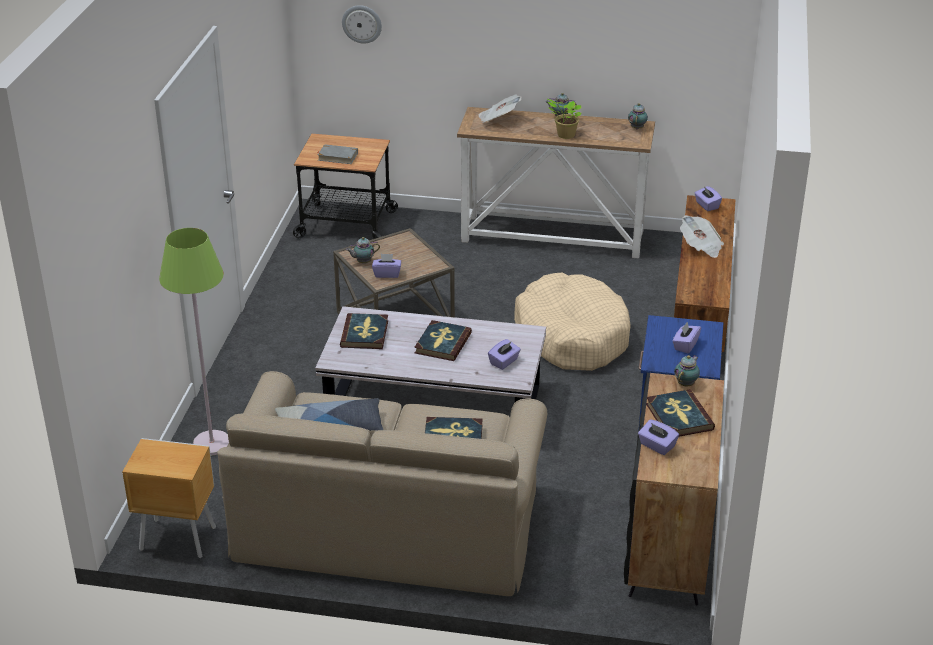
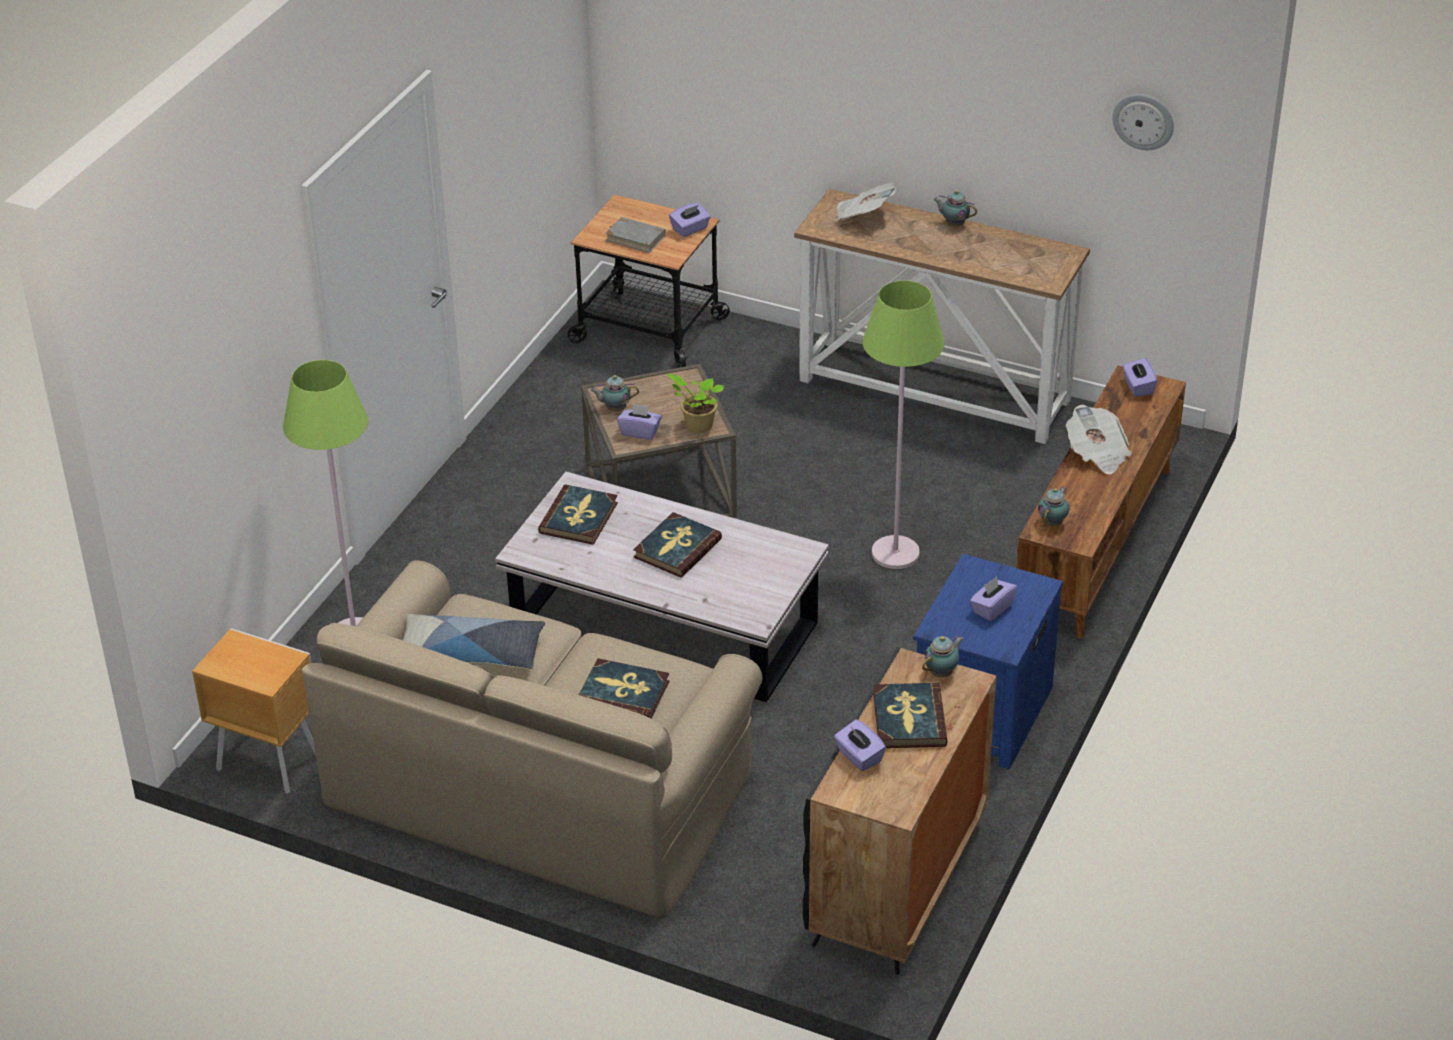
camera: 15 degrees right, 5 degrees up
wall clock [342,5,382,44] -> wall clock moved to [1113,94,1174,150]
purple tissue box [488,339,521,370] -> purple tissue box moved to [669,203,711,237]
beige dog bed [514,273,631,371] -> green floor lamp [863,280,944,569]
potted plant [547,99,582,139] -> potted plant moved to [666,373,724,433]
teapot [628,103,648,129] -> teapot moved to [1038,486,1069,526]

